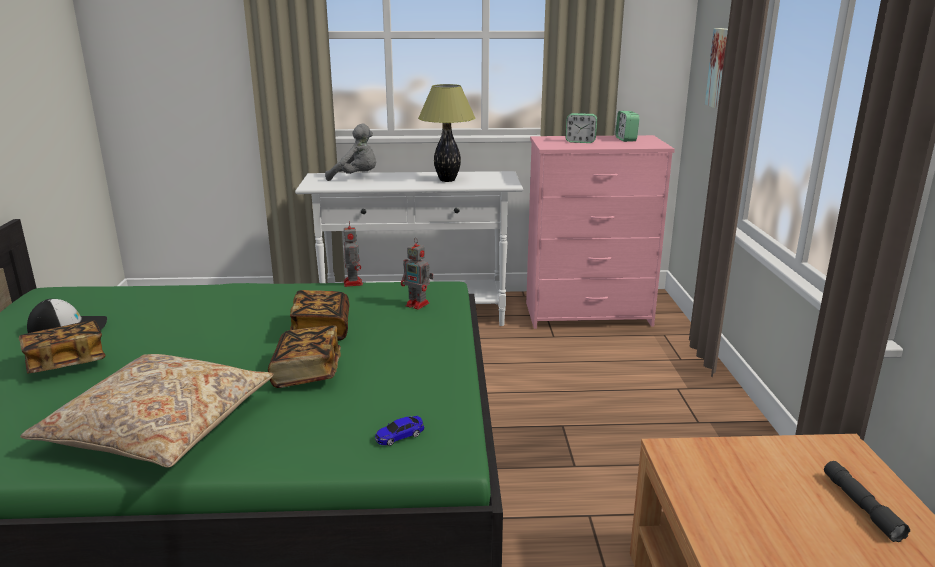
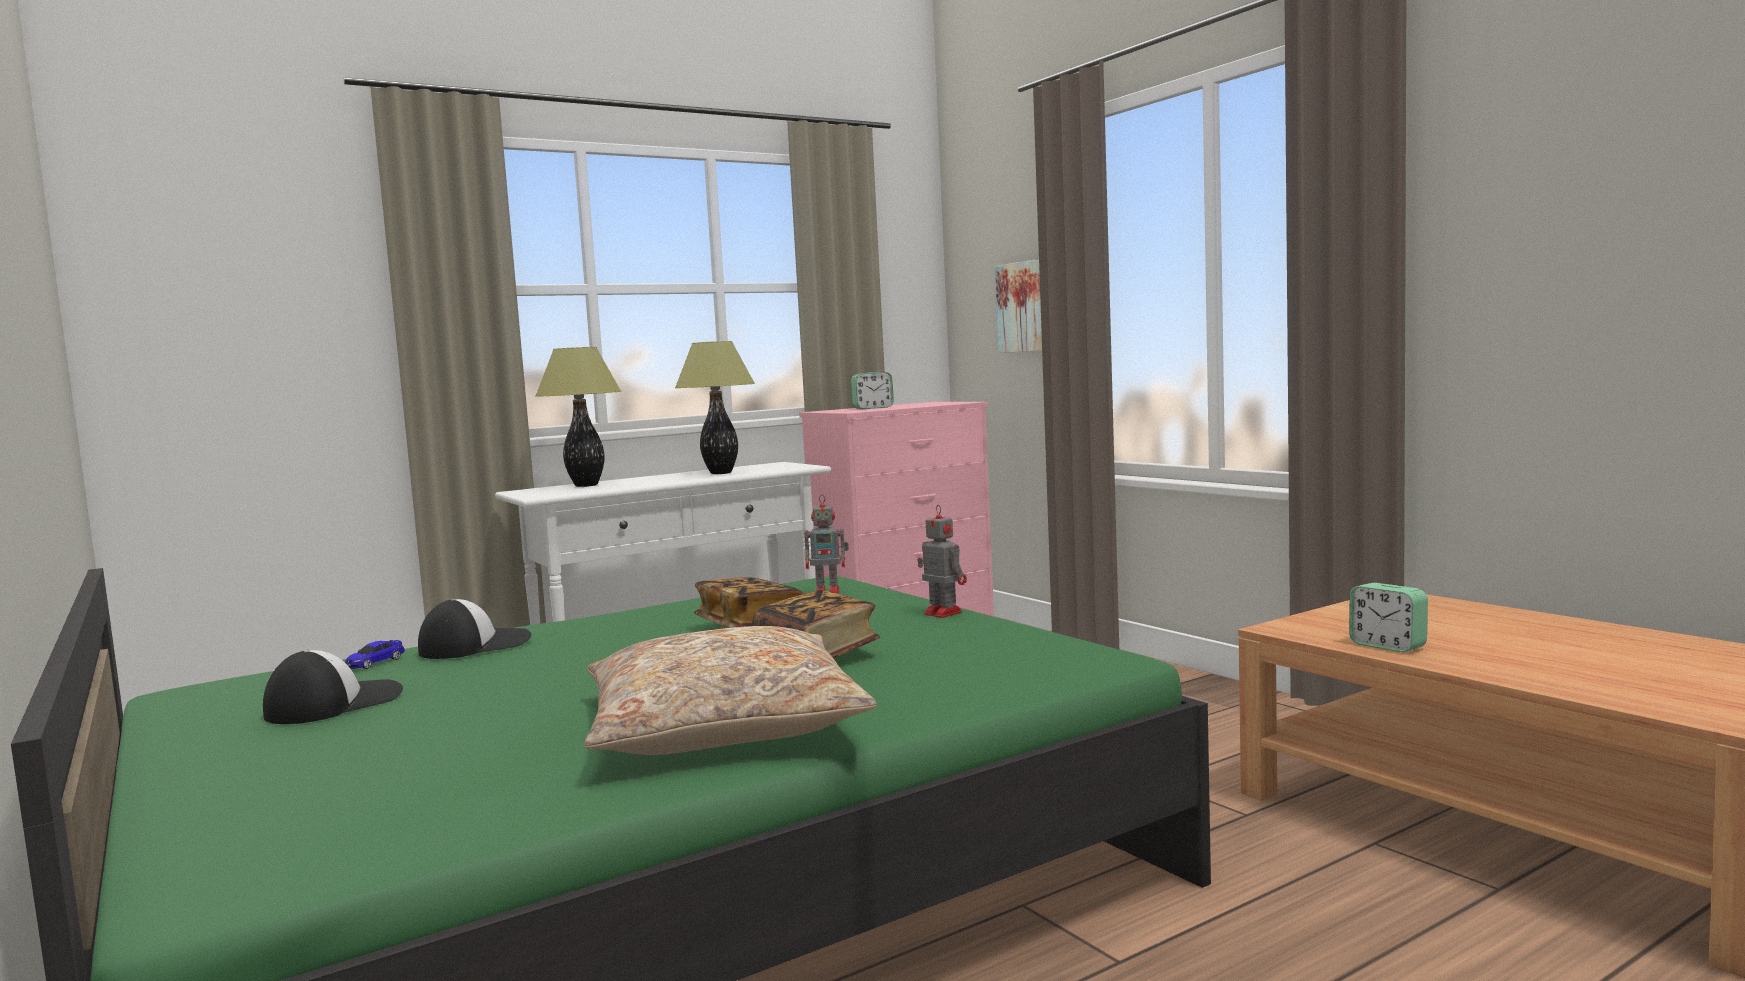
camera: 30 degrees left, 15 degrees down
book [19,320,106,373] -> none
grey plush toy [325,123,376,181] -> table lamp [535,347,621,487]
toy robot [344,222,363,287] -> toy robot moved to [918,504,967,618]
toy car [375,416,424,446] -> toy car moved to [345,640,405,669]
alarm clock [615,111,640,142] -> alarm clock moved to [1349,583,1428,653]
grey flashlight [824,461,910,542] -> none
none -> cap [418,599,531,659]

